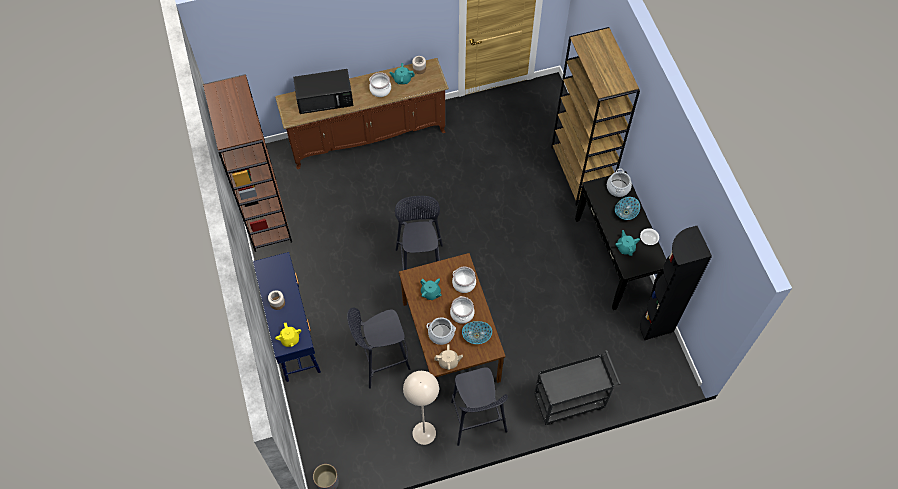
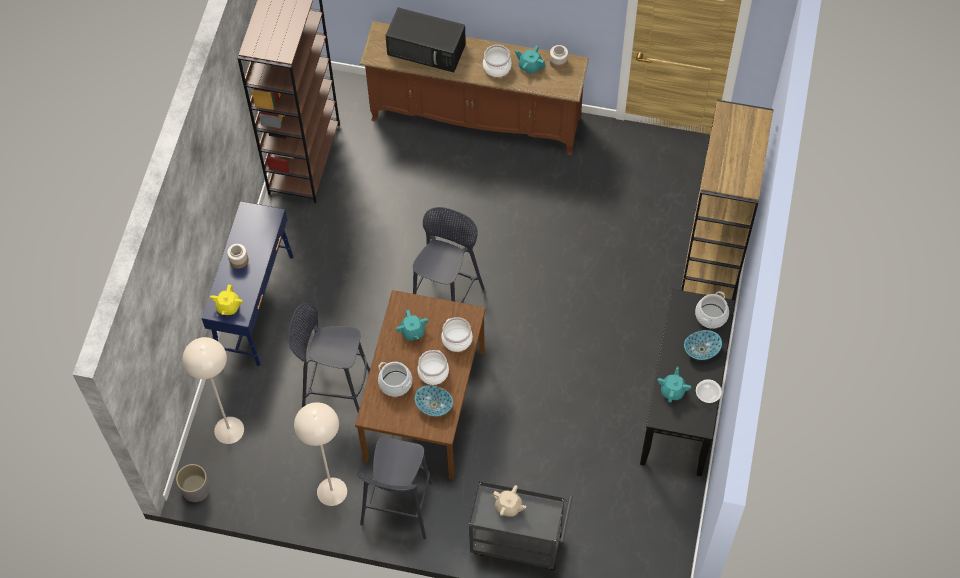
camera: 30 degrees right, 0 degrees up
beige teapot [434,344,463,370] -> beige teapot moved to [492,485,526,517]
black bookcase [640,226,712,340] -> none
none -> beige floor lamp [182,337,244,444]

